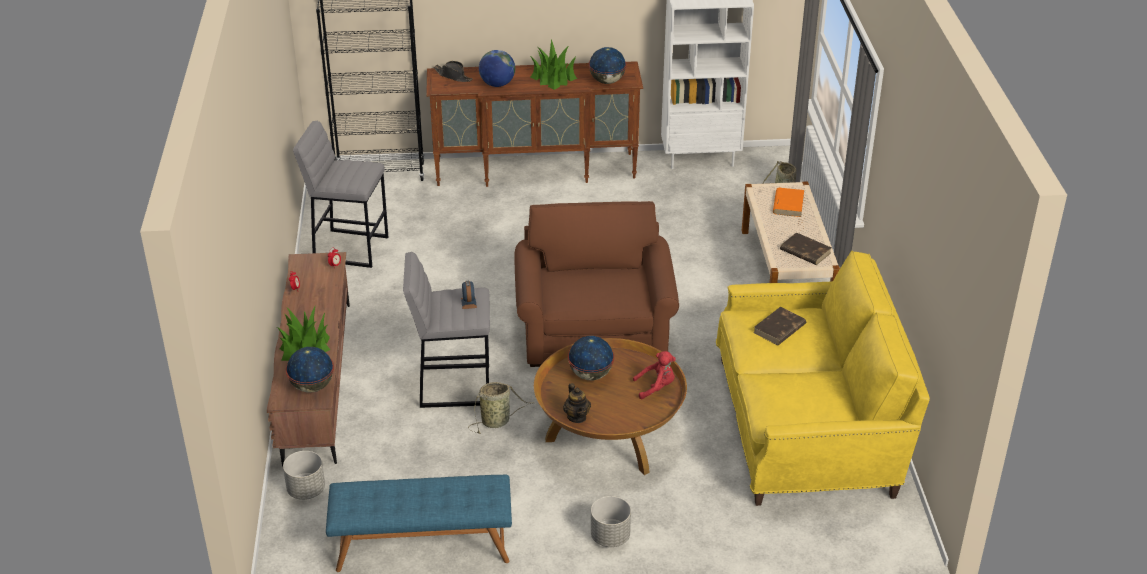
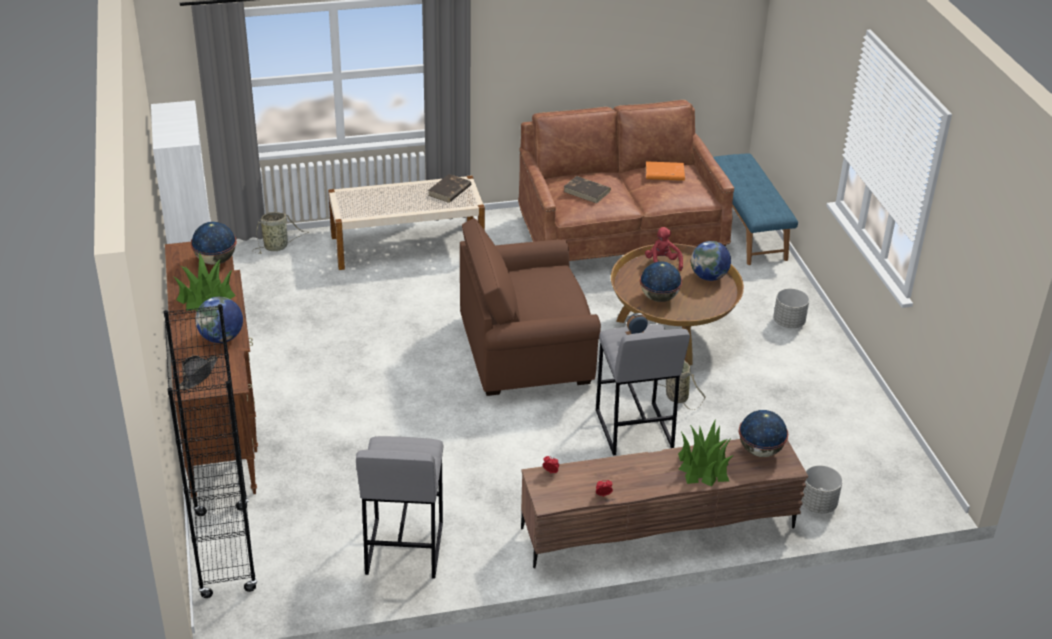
camera: 100 degrees left, 0 degrees up
blue bench [326,475,512,572] -> blue bench moved to [713,153,798,265]
teapot [563,383,591,423] -> none
yellow sofa [716,251,930,506] -> brown sofa [518,100,734,261]
orange book [773,188,804,217] -> orange book moved to [645,161,685,181]
none -> globe [691,241,731,281]

